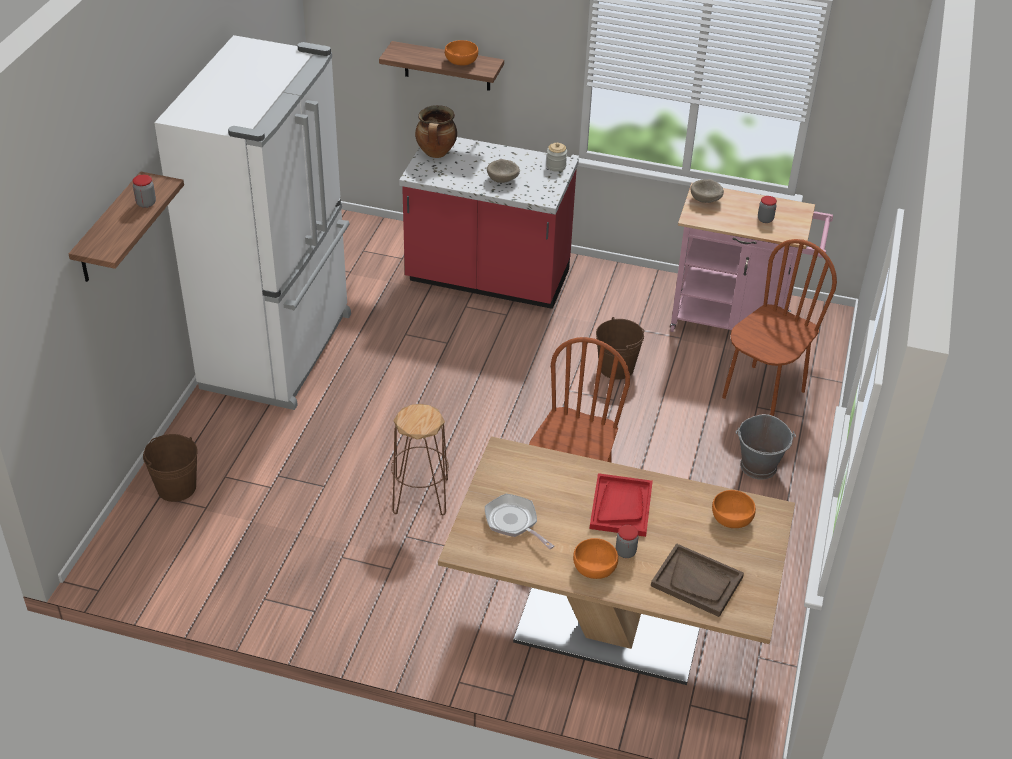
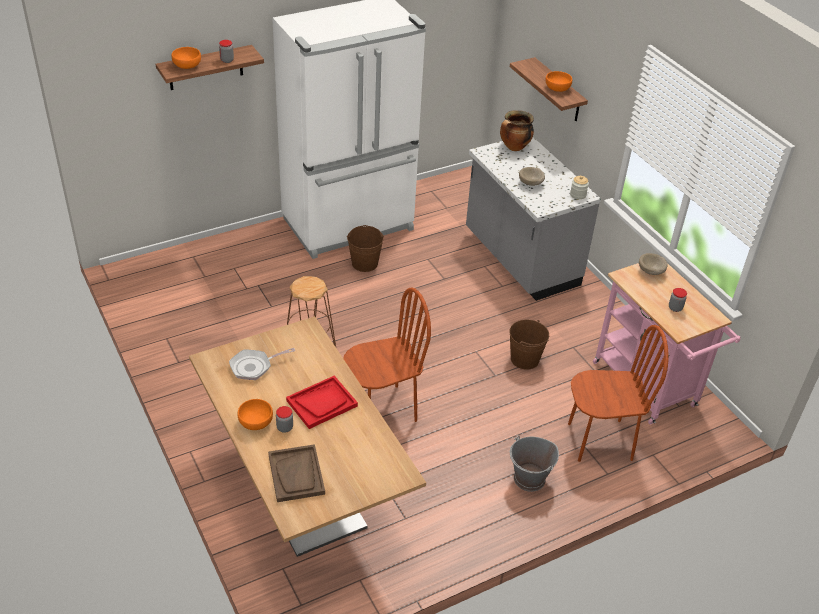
camera: 45 degrees right, 0 degrees up
brown bucket [143,434,198,502] -> brown bucket moved to [347,225,384,272]
red counter [399,137,579,309] -> grey counter [466,137,601,301]
frying pan [485,494,554,549] -> frying pan turned 120 degrees counterclockwise [229,348,295,380]
orange bowl [712,490,756,528] -> orange bowl moved to [171,47,201,69]

